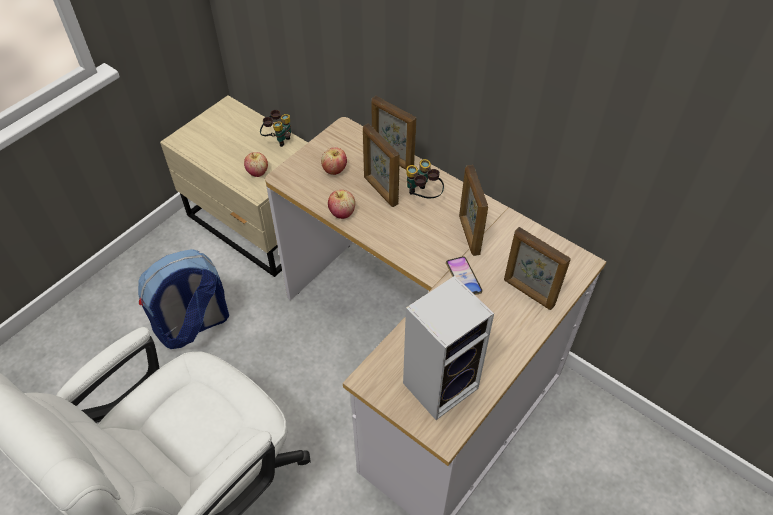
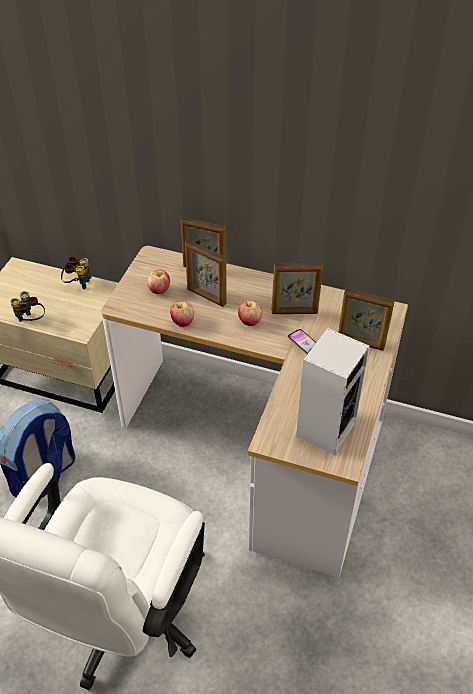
camera: 20 degrees left, 5 degrees down
apple [244,152,268,177] -> apple moved to [238,300,262,326]
binoculars [406,159,444,198] -> binoculars moved to [10,291,45,322]
picture frame [459,165,488,256] -> picture frame turned 60 degrees counterclockwise [272,263,323,314]

